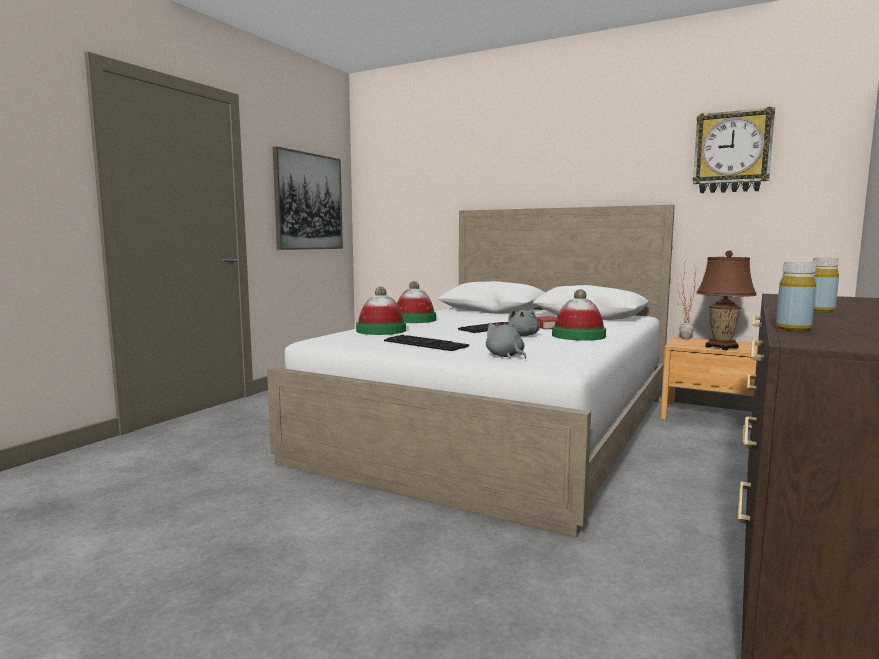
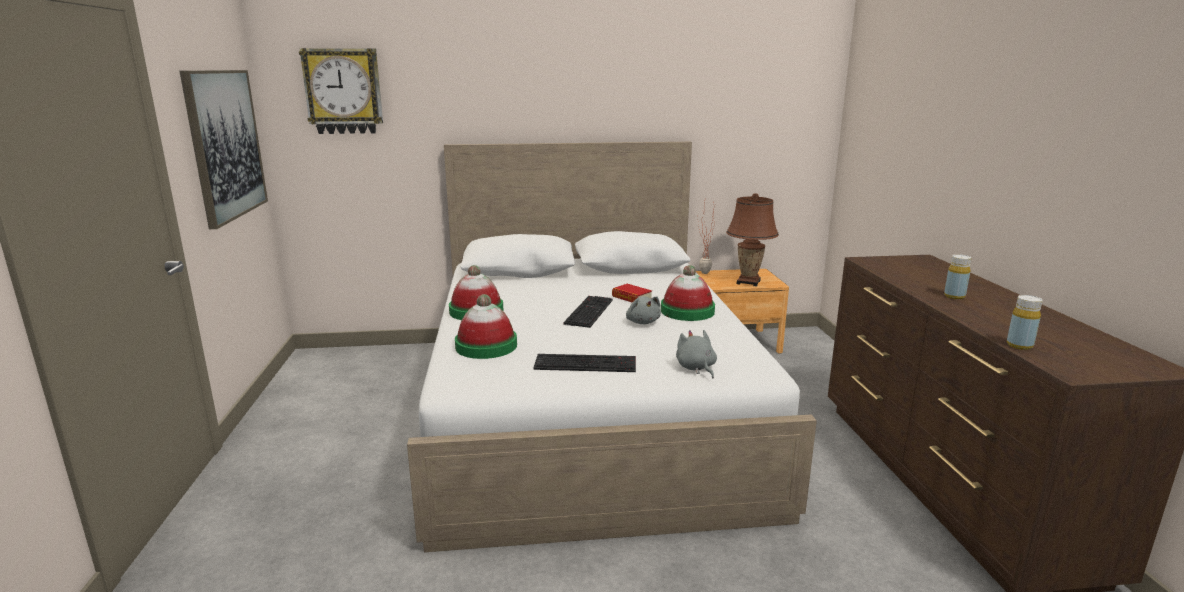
camera: 35 degrees left, 10 degrees up
grey plush toy [486,321,526,359] -> grey plush toy turned 45 degrees clockwise [676,330,717,378]
wall clock [693,107,775,193] -> wall clock moved to [299,48,383,134]

